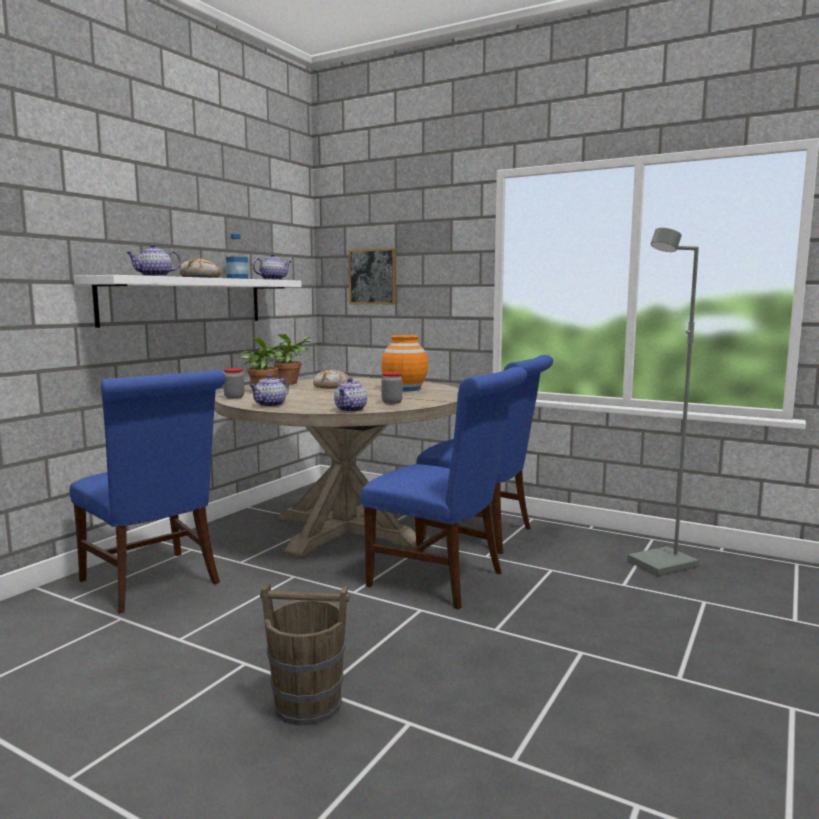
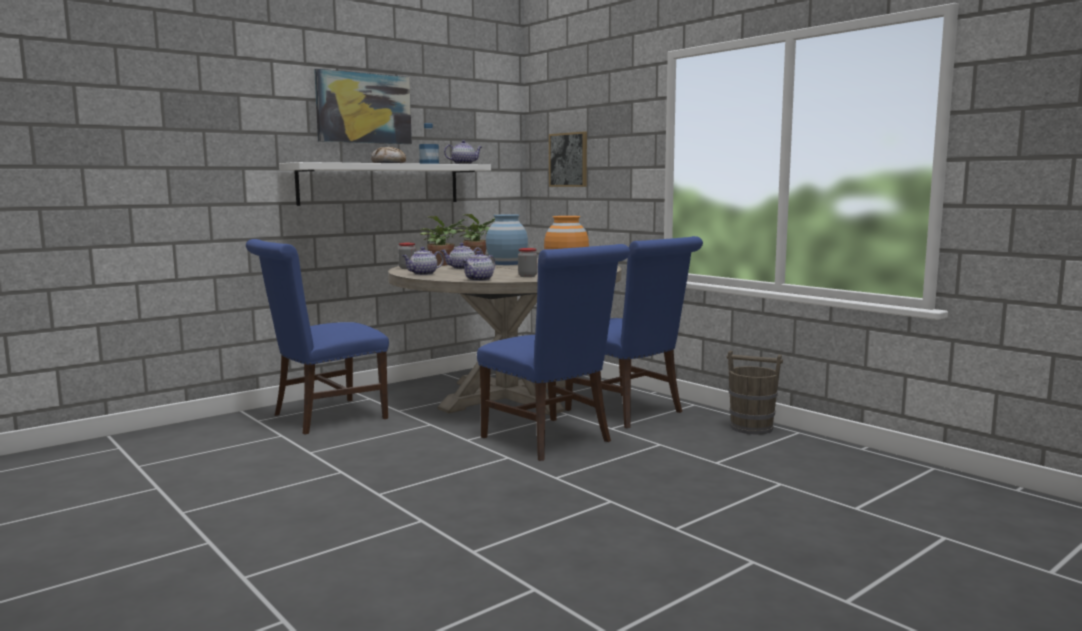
camera: 20 degrees right, 0 degrees up
blue chair [70,370,226,614] -> blue chair turned 75 degrees clockwise [246,239,389,435]
teapot [126,244,181,276] -> teapot moved to [441,243,483,269]
brown bucket [260,583,350,726] -> brown bucket moved to [727,351,783,435]
bread [313,369,349,389] -> blue vase [486,214,528,265]
grey floor lamp [627,228,699,576] -> none
none -> picture [314,69,412,144]

